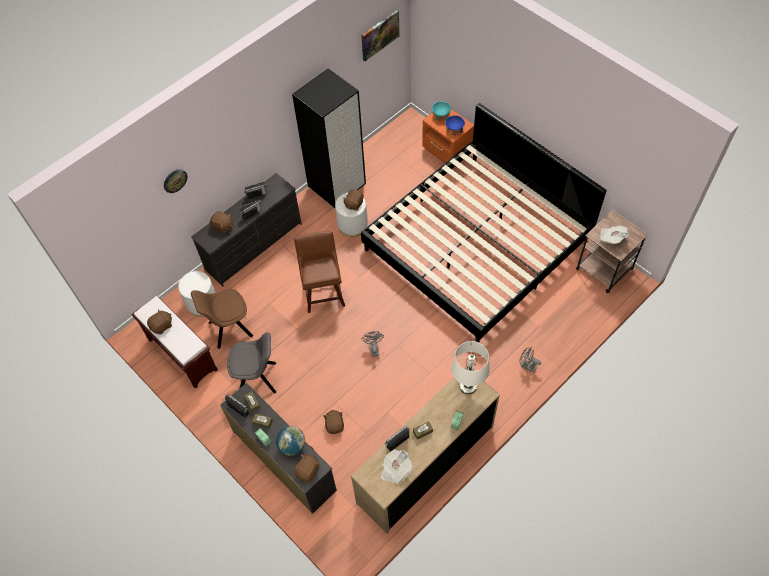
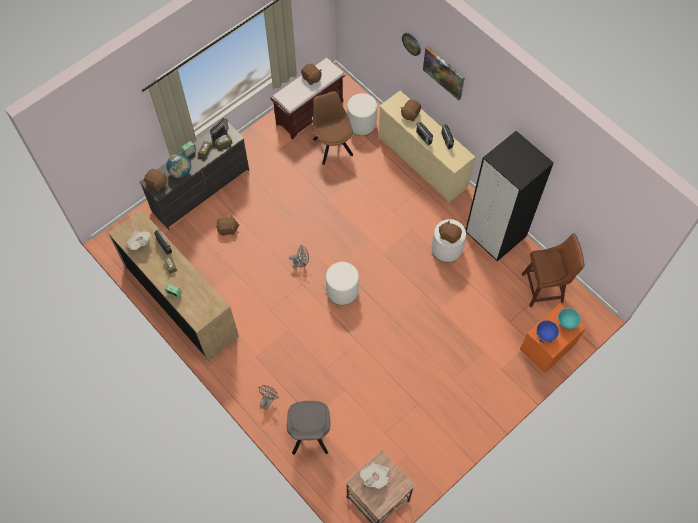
camera: 90 degrees right, 5 degrees up
black dresser [191,173,302,286] -> beige dresser [378,91,475,203]
grey chair [227,332,276,394] -> grey chair moved to [287,401,331,455]
brown chair [294,231,345,313] -> brown chair moved to [522,233,584,307]
picture [361,10,399,61] -> picture moved to [423,46,464,101]
bed [361,103,607,342] -> none
white table lamp [451,341,490,394] -> none
none -> white ottoman [326,262,359,305]

